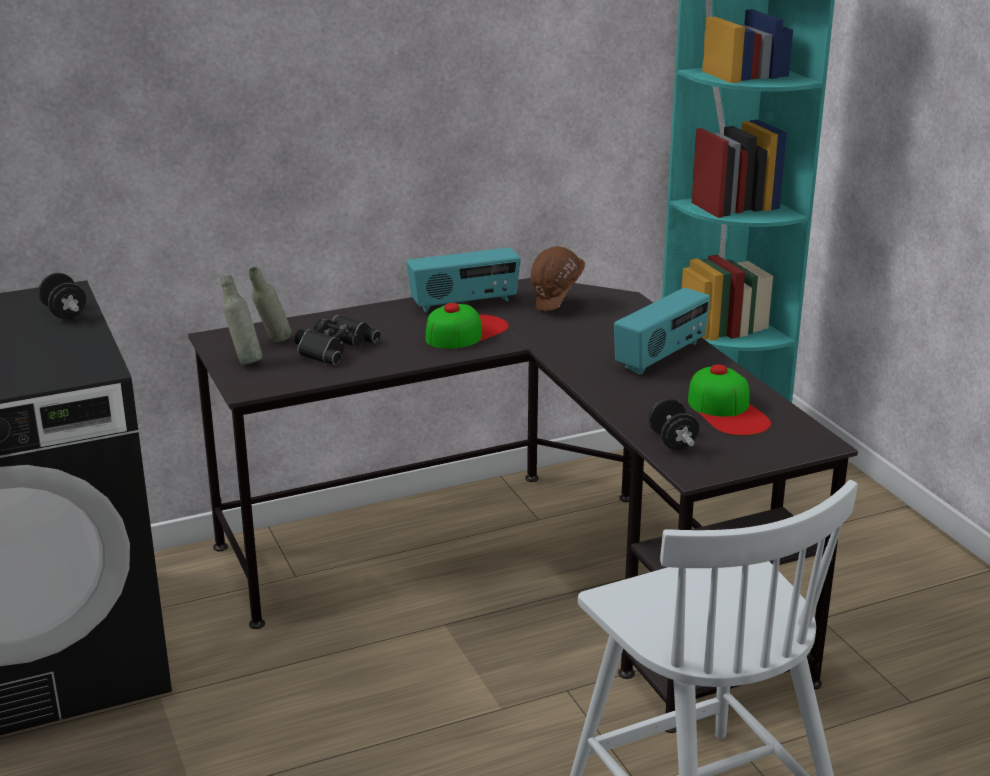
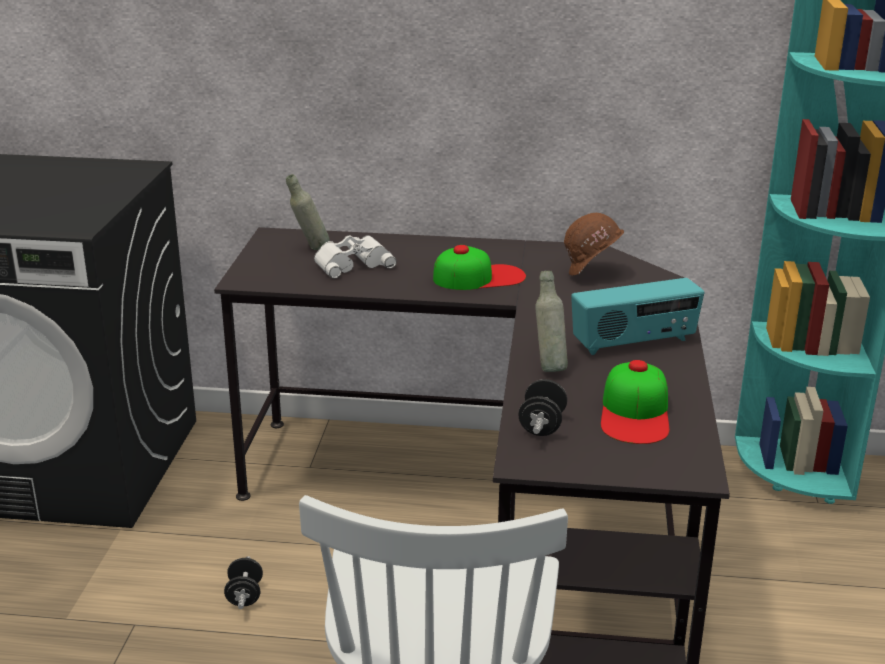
camera: 30 degrees right, 0 degrees up
black dumbbell [38,273,86,319] -> black dumbbell moved to [224,556,263,609]
grey bottle [221,275,262,365] -> grey bottle moved to [535,271,568,372]
black binoculars [294,315,381,365] -> white binoculars [314,235,397,279]
radio [406,248,521,312] -> none

